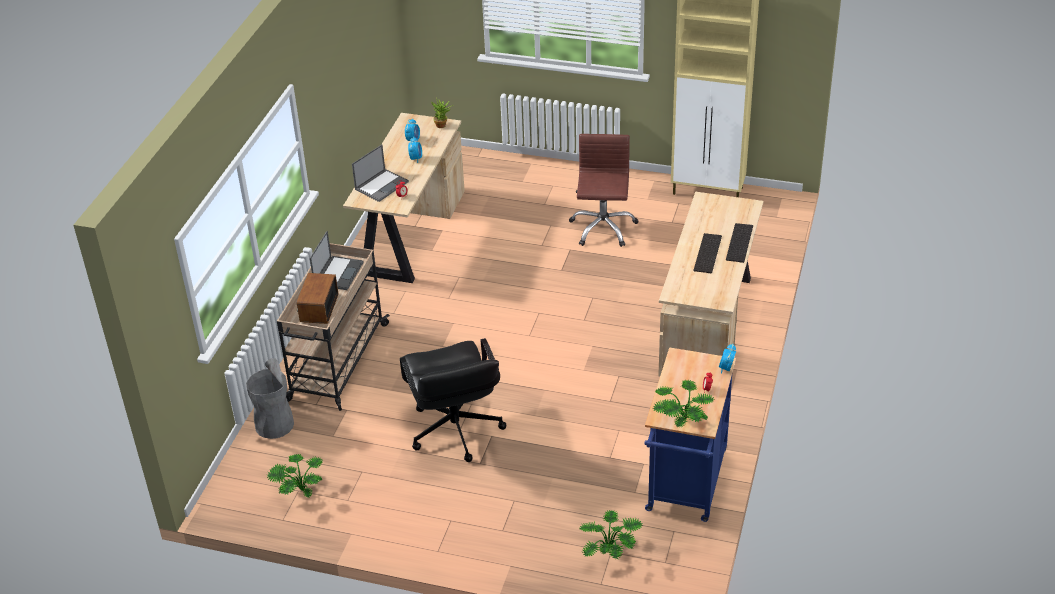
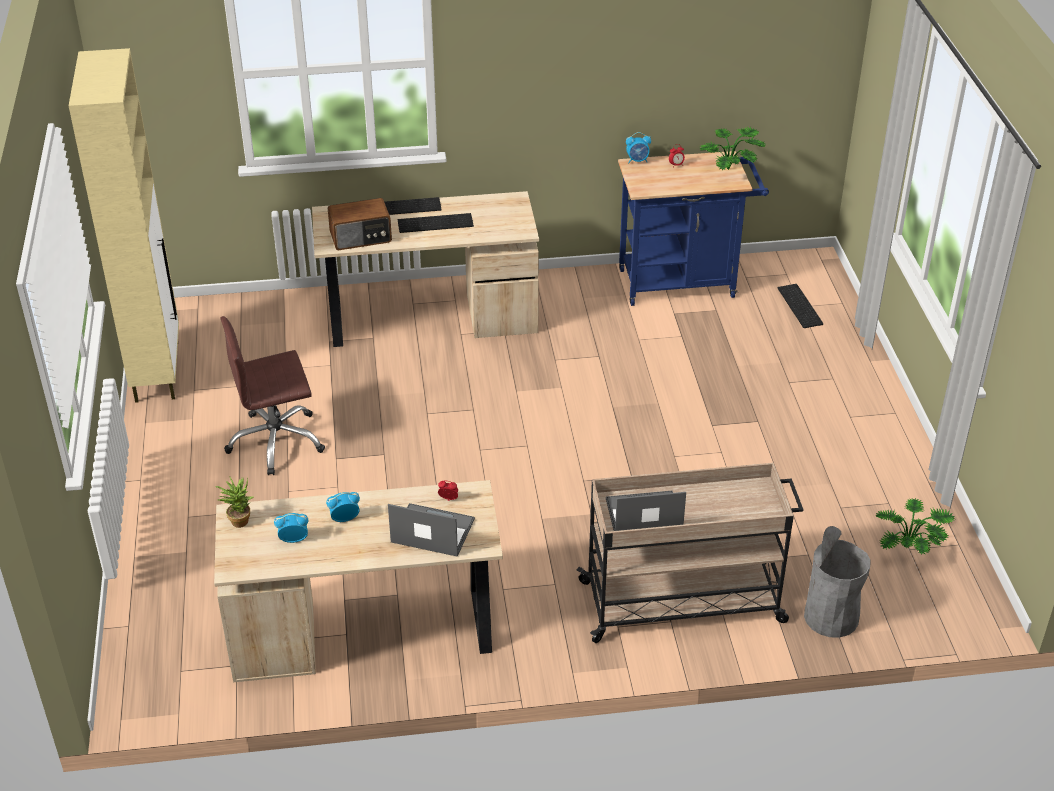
camera: 115 degrees left, 0 degrees up
radio [297,273,338,324] -> radio moved to [328,198,392,250]
black office chair [400,338,506,462] -> none
potted plant [580,510,643,559] -> keyboard [778,284,823,328]

